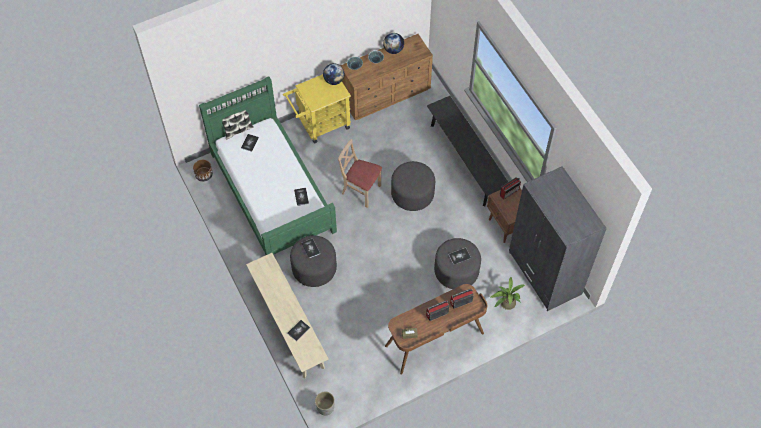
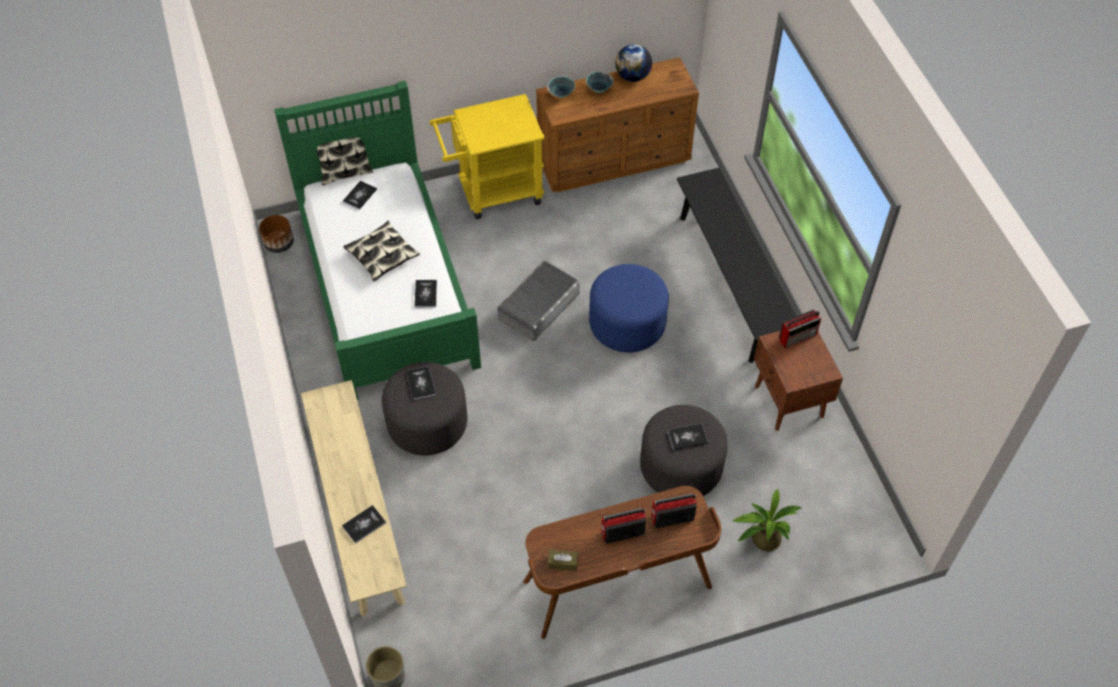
camera: 10 degrees right, 5 degrees down
globe [323,63,345,85] -> none
beige chair [338,139,382,208] -> grey storage box [497,261,580,341]
grey ottoman [391,161,435,211] -> blue ottoman [589,264,669,352]
grey wardrobe [509,166,607,311] -> none
none -> pillow [343,220,420,282]

